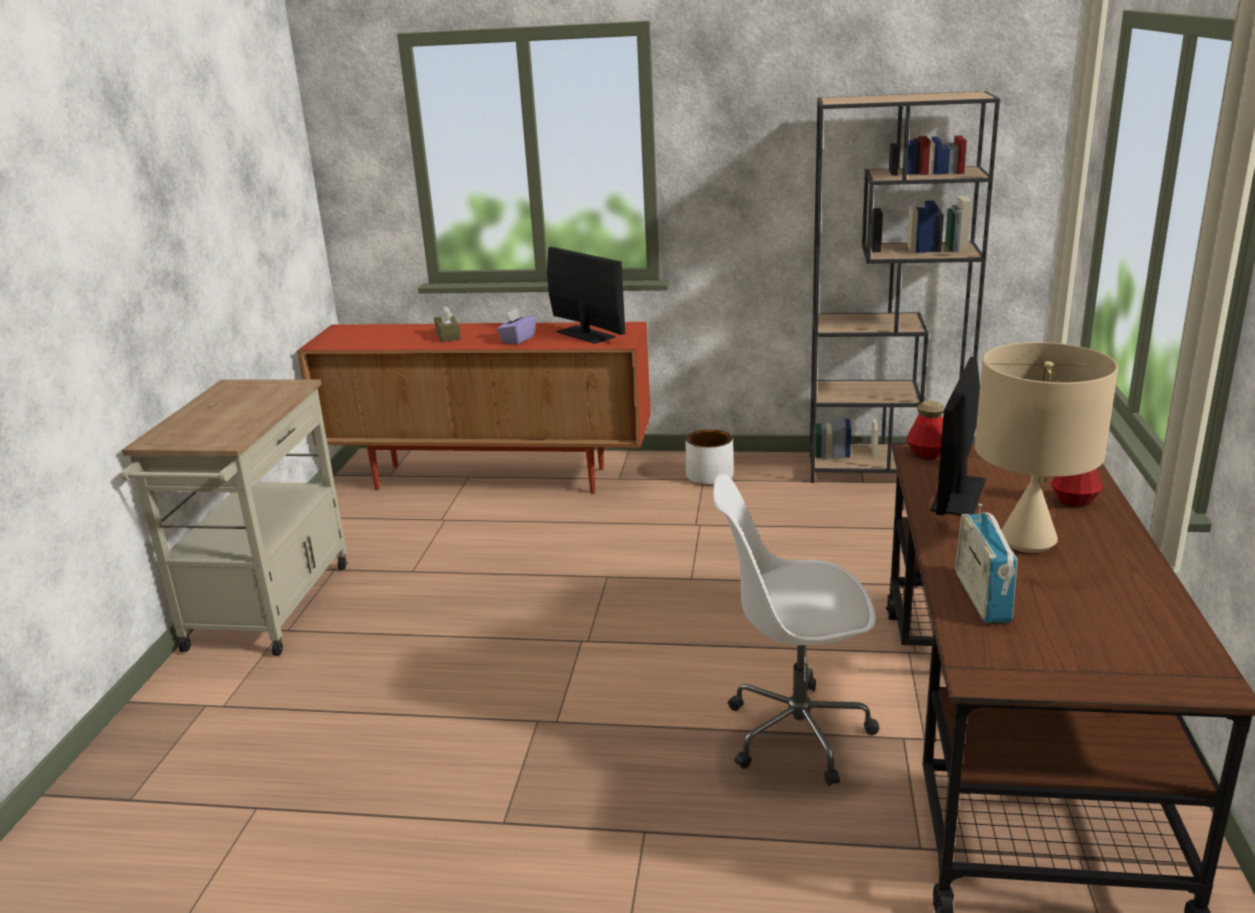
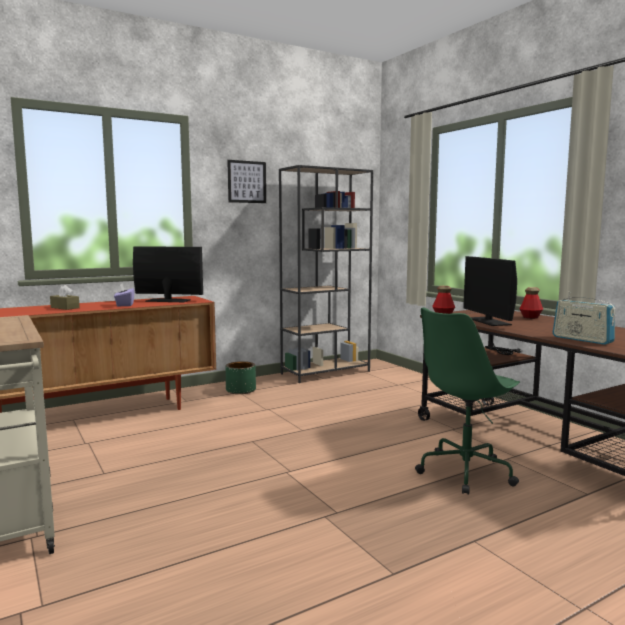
camera: 40 degrees left, 15 degrees down
white planter [685,429,734,485] -> green planter [226,361,256,394]
white office chair [713,474,880,786] -> green office chair [415,308,520,495]
beige table lamp [975,342,1118,553] -> none
none -> picture [227,160,266,203]

